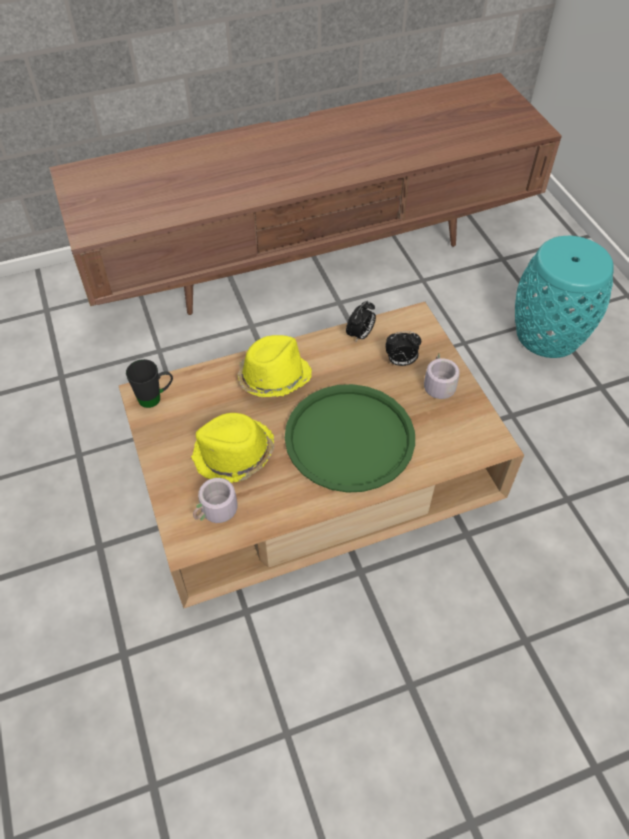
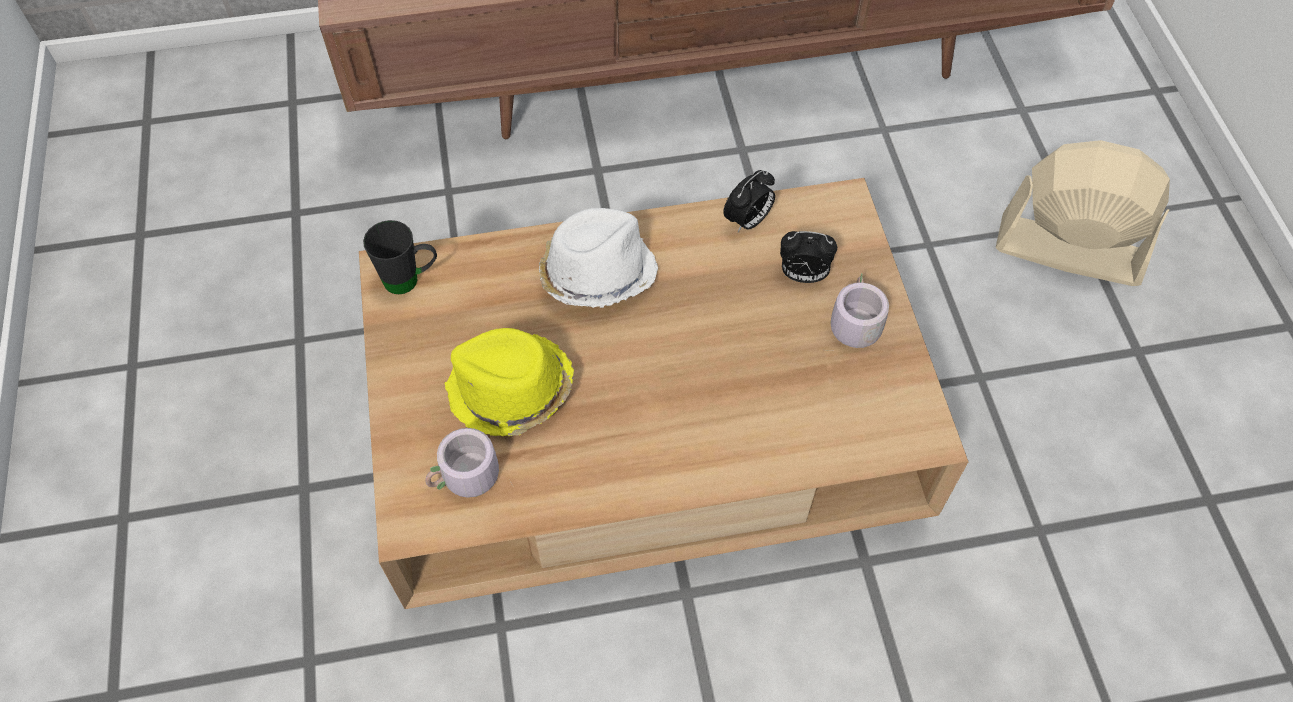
camera: 10 degrees right, 5 degrees up
yellow hat [238,335,312,397] -> white hat [539,208,658,308]
green tray [285,384,415,493] -> none
turquoise stool [515,236,614,358] -> beige fan [996,140,1170,286]

